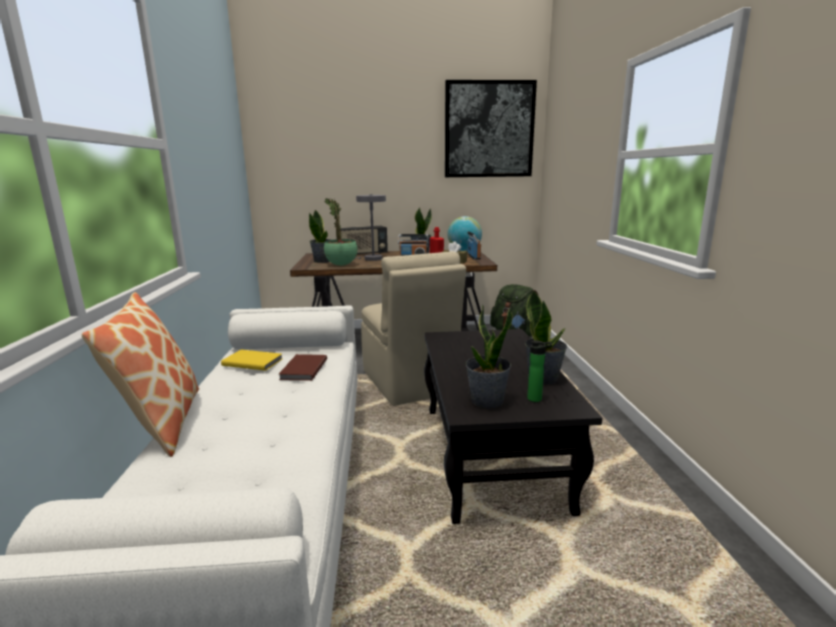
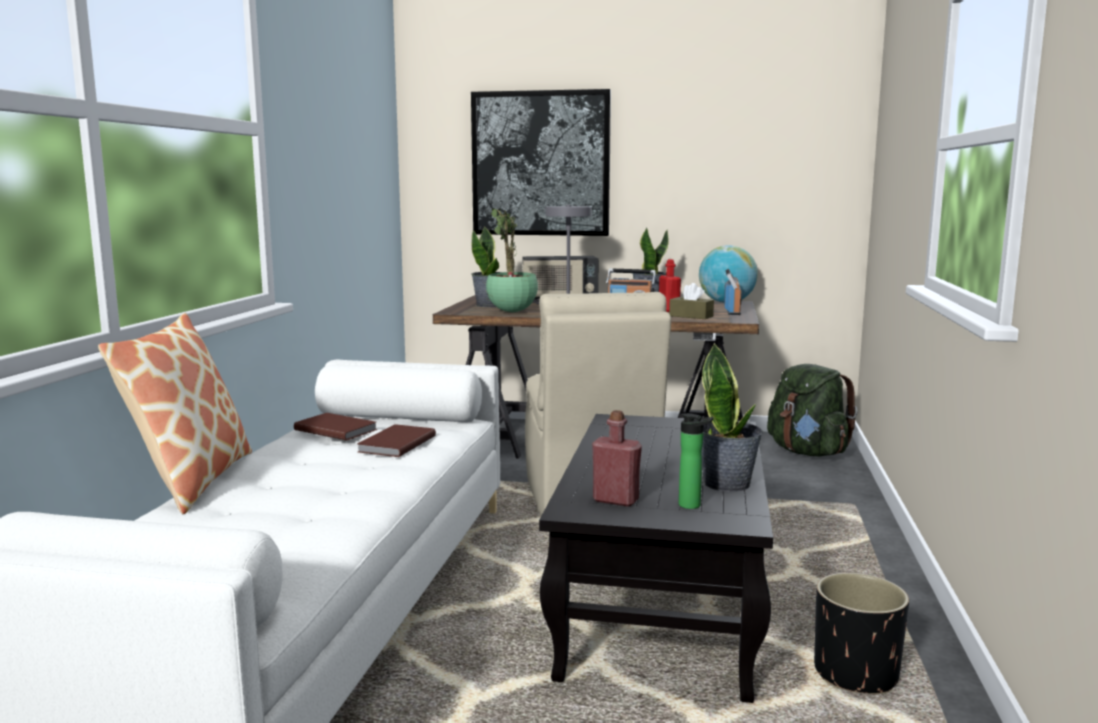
camera: 15 degrees right, 5 degrees down
yellow book [221,350,282,371] -> brown book [294,413,377,441]
picture [445,80,537,177] -> picture moved to [471,89,611,236]
potted plant [466,304,513,408] -> red bottle [592,410,642,507]
none -> black planter [814,573,909,694]

